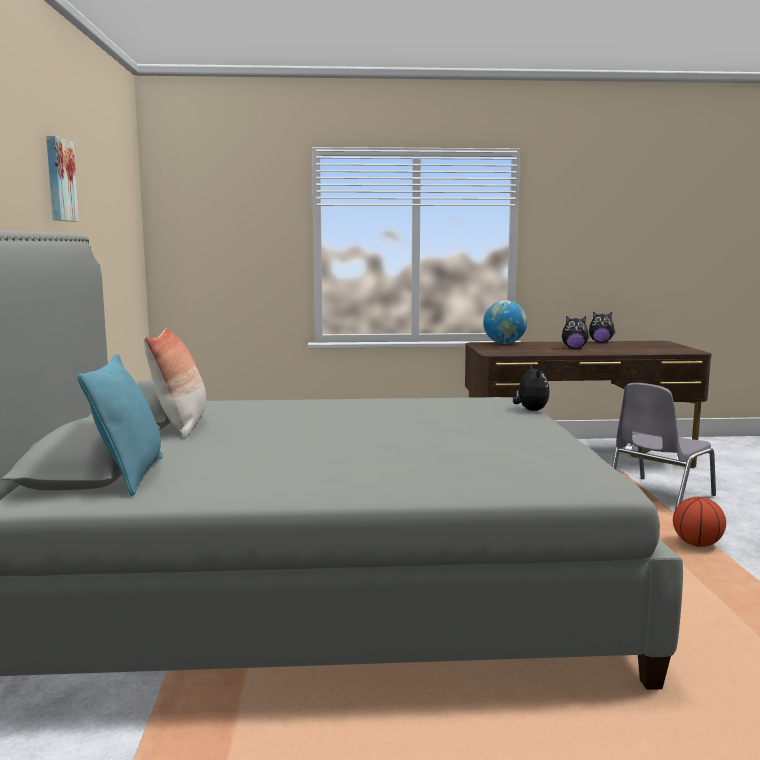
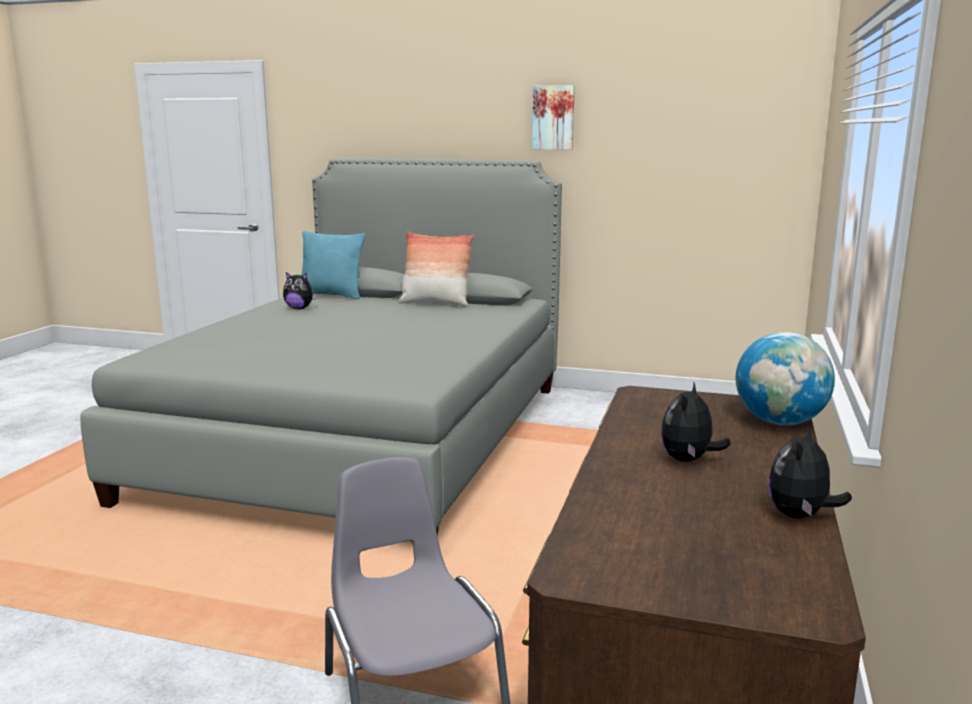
camera: 110 degrees right, 5 degrees up
plush toy [513,364,550,411] -> plush toy moved to [283,272,318,309]
basketball [673,497,726,547] -> none

